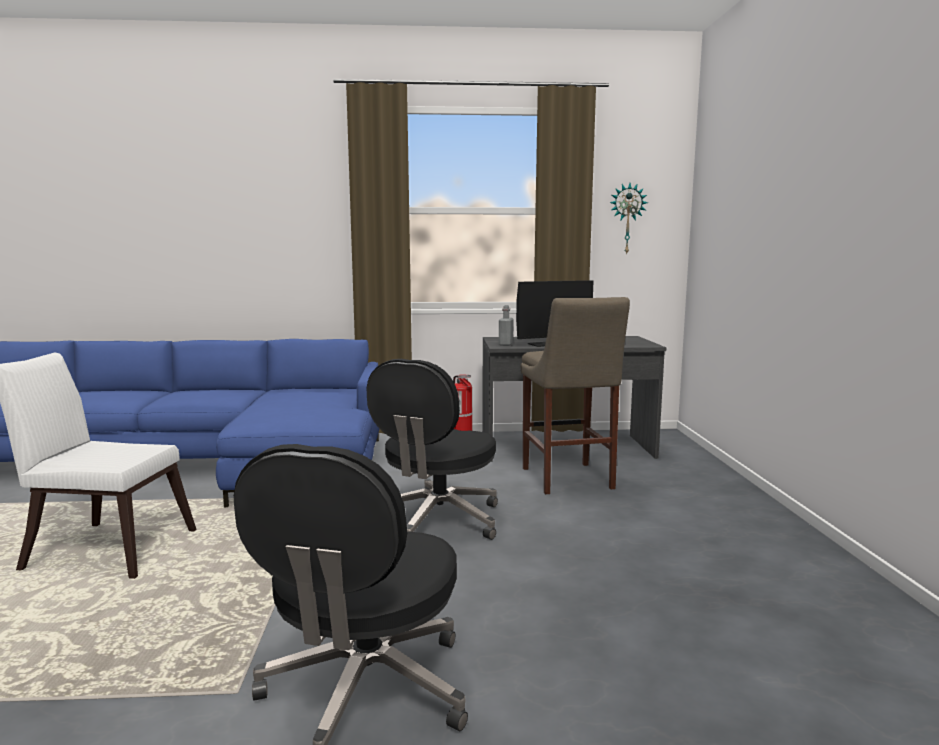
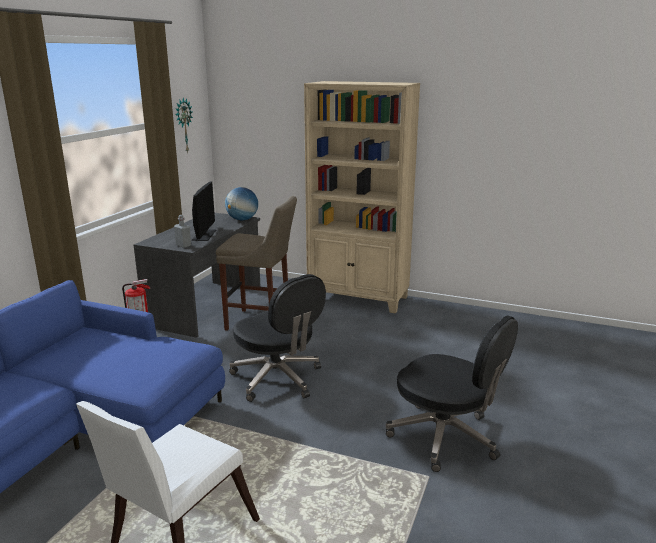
camera: 65 degrees left, 10 degrees up
none -> globe [225,187,258,220]
none -> beige bookcase [304,81,420,314]

